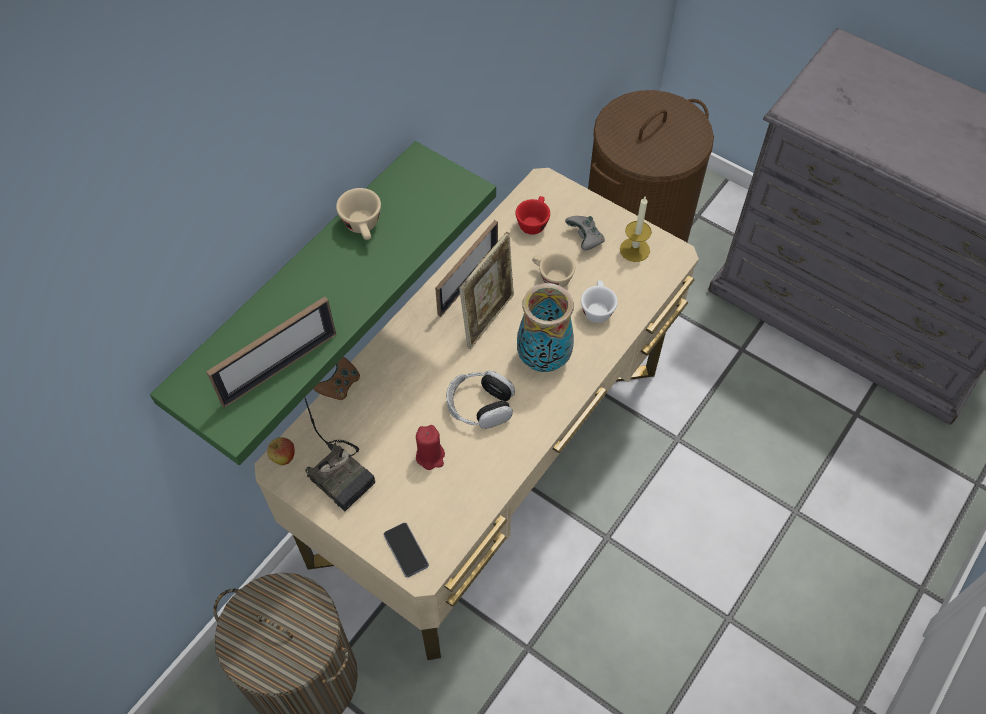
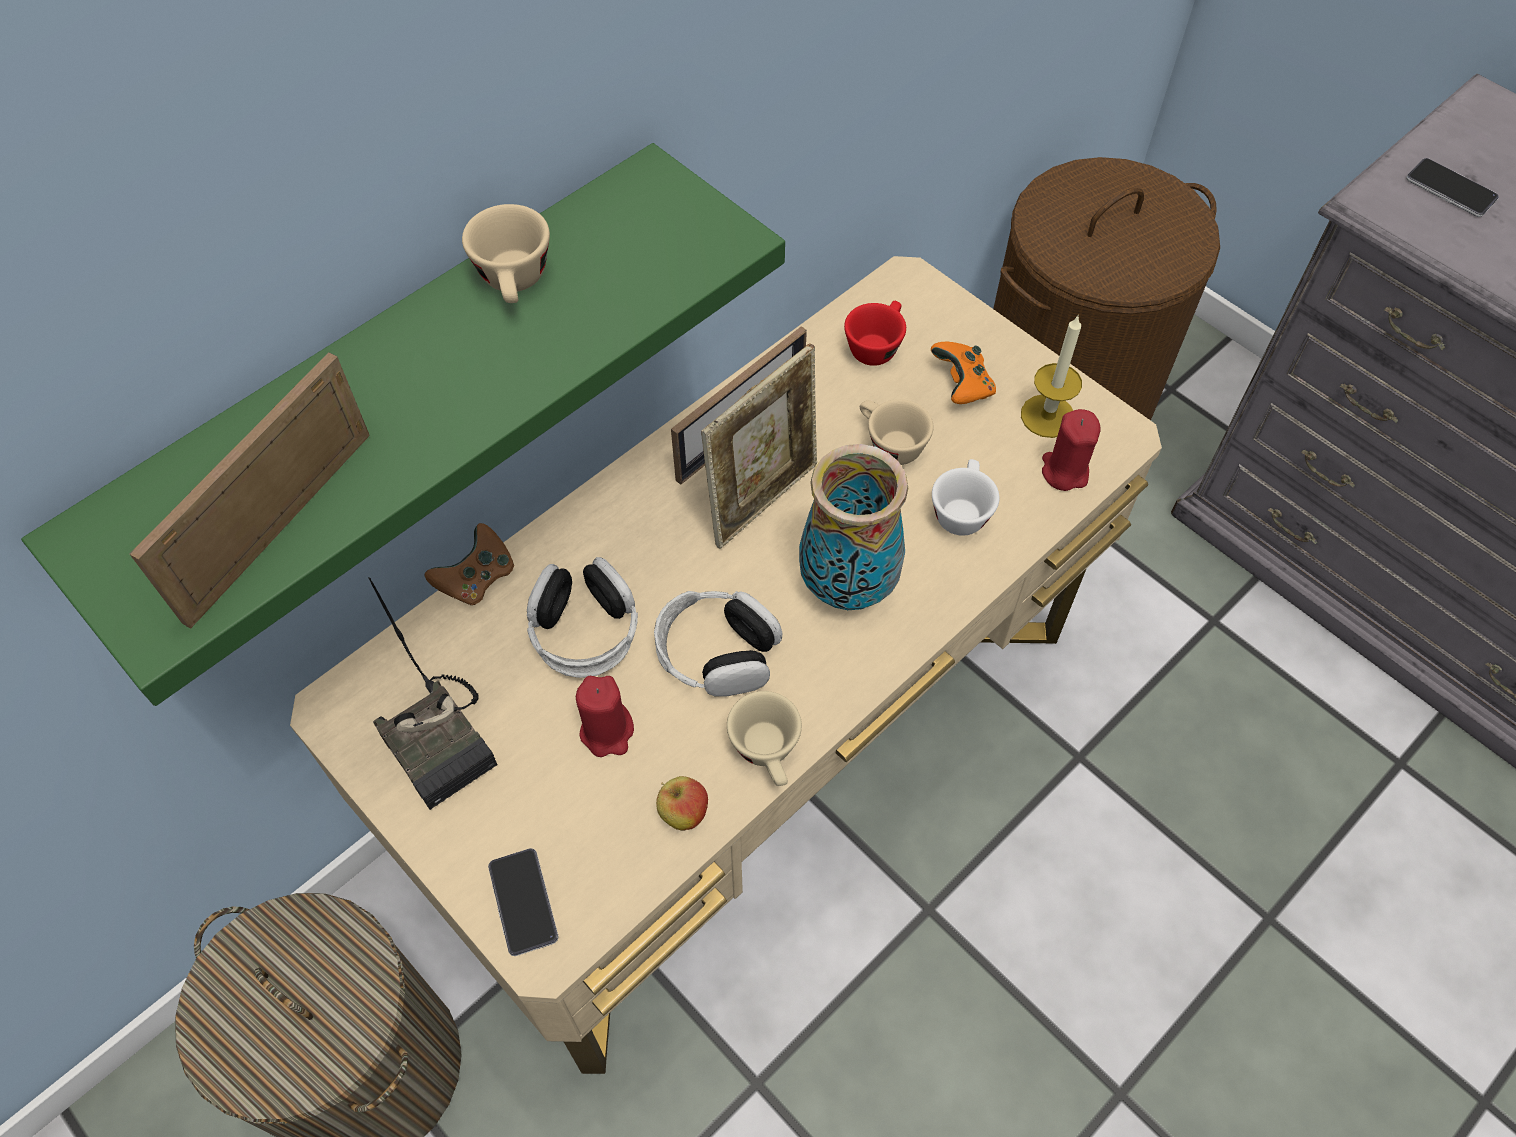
camera: 10 degrees right, 0 degrees up
picture frame [206,296,336,408] -> picture frame turned 150 degrees clockwise [130,352,370,629]
apple [267,437,295,465] -> apple moved to [656,776,708,831]
grey game controller [565,216,605,250] -> orange game controller [931,342,996,404]
none -> headphones [527,557,638,678]
none -> beige cup [727,691,802,786]
none -> red candle [1042,409,1100,491]
none -> phone [1406,158,1499,217]

